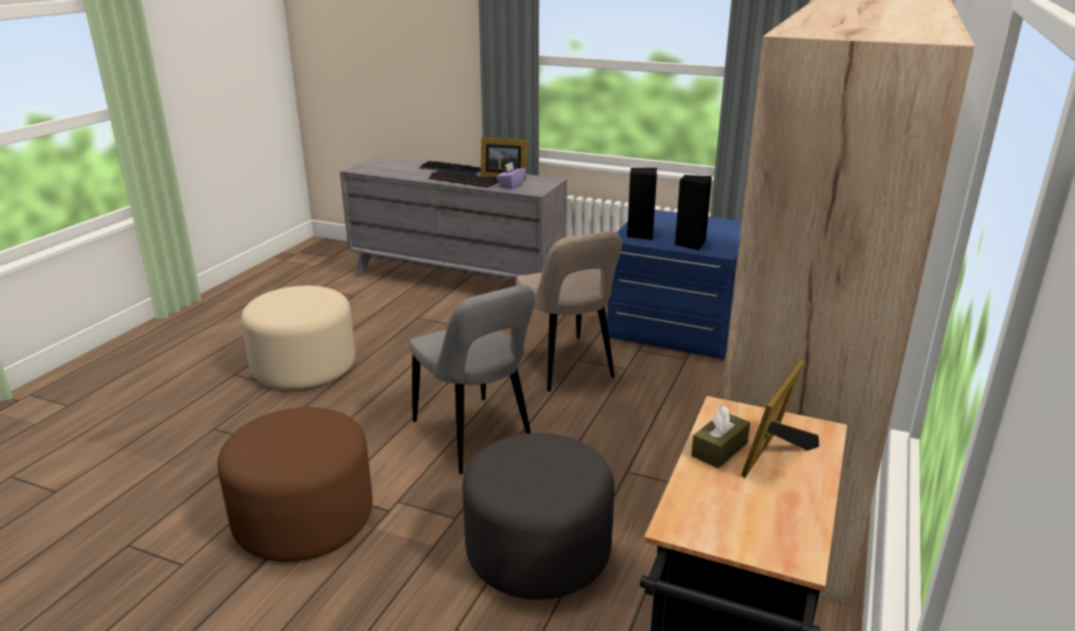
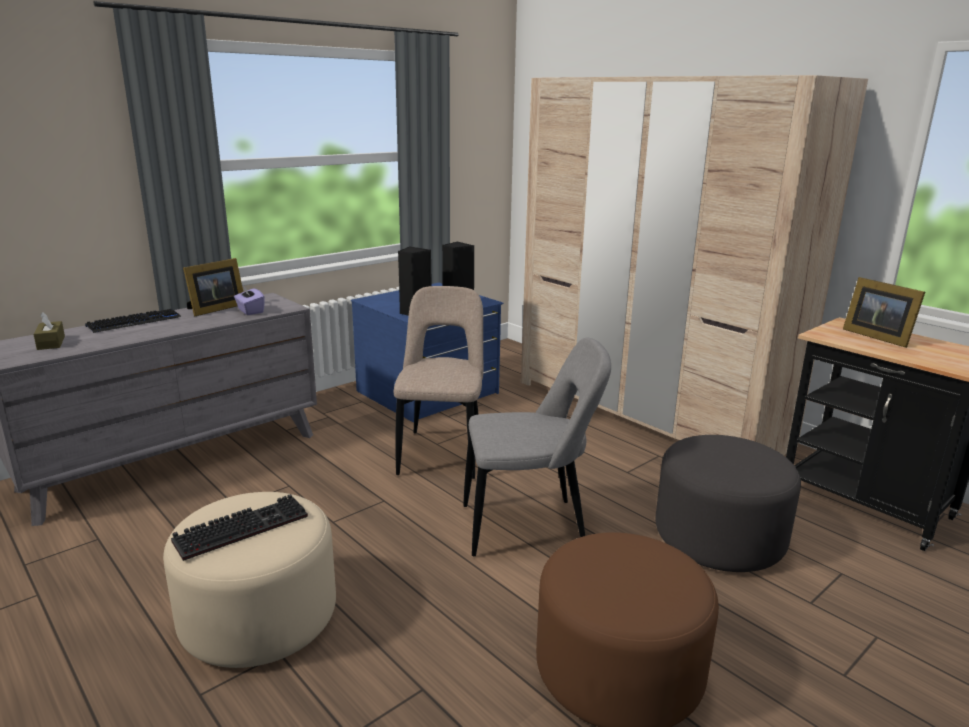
camera: 65 degrees left, 5 degrees down
keyboard [429,169,498,188] -> keyboard moved to [171,494,308,561]
beige chair [516,231,622,392] -> beige chair turned 90 degrees counterclockwise [394,286,484,479]
brown tissue box [691,406,750,468] -> brown tissue box moved to [33,312,65,350]

